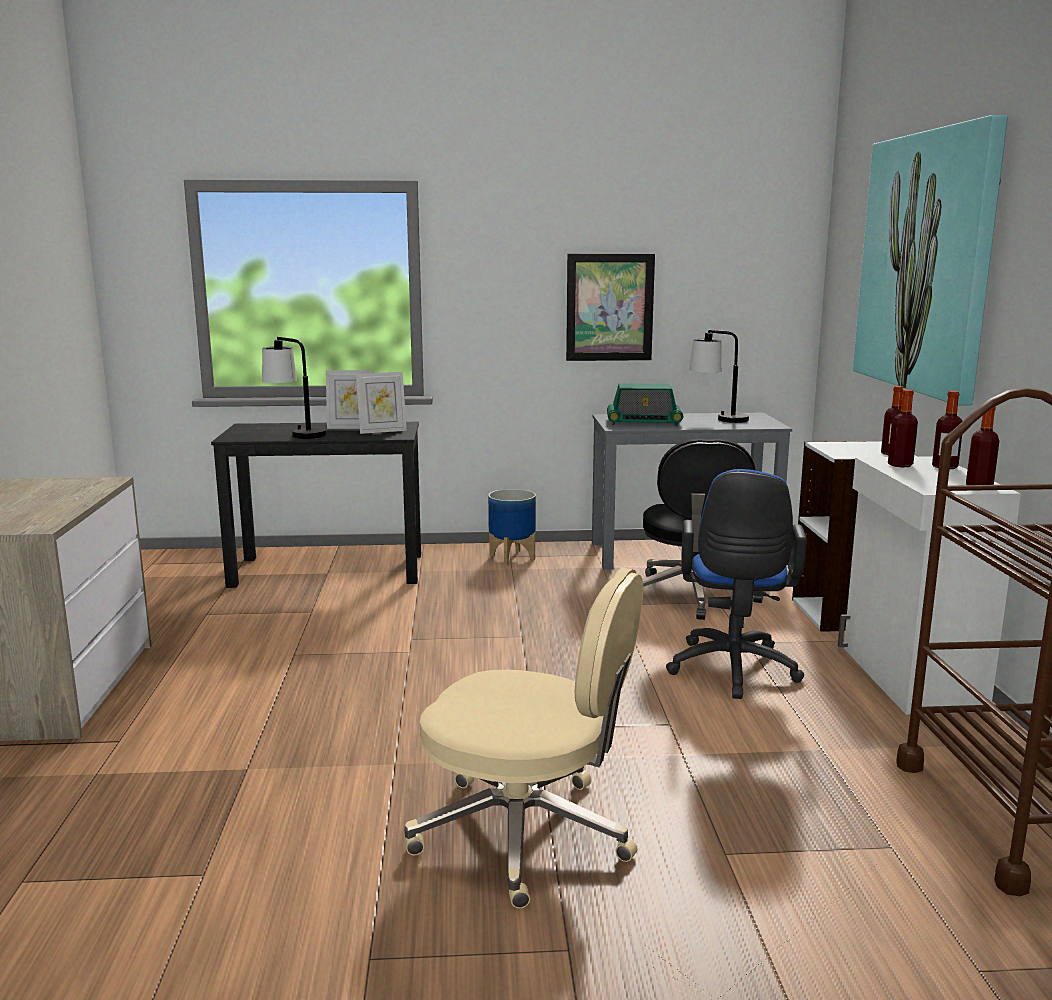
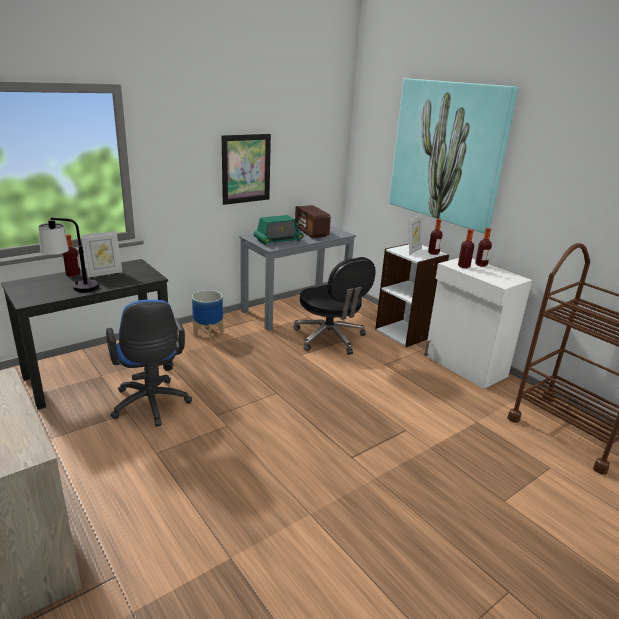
camera: 35 degrees left, 10 degrees up
picture frame [356,372,407,434] -> picture frame moved to [409,214,422,255]
beige office chair [404,567,643,908] -> none
blue office chair [666,469,807,699] -> blue office chair moved to [106,300,192,427]
table lamp [690,330,749,423] -> radio [295,205,331,238]
bottle [966,406,999,485] -> bottle moved to [63,234,80,277]

